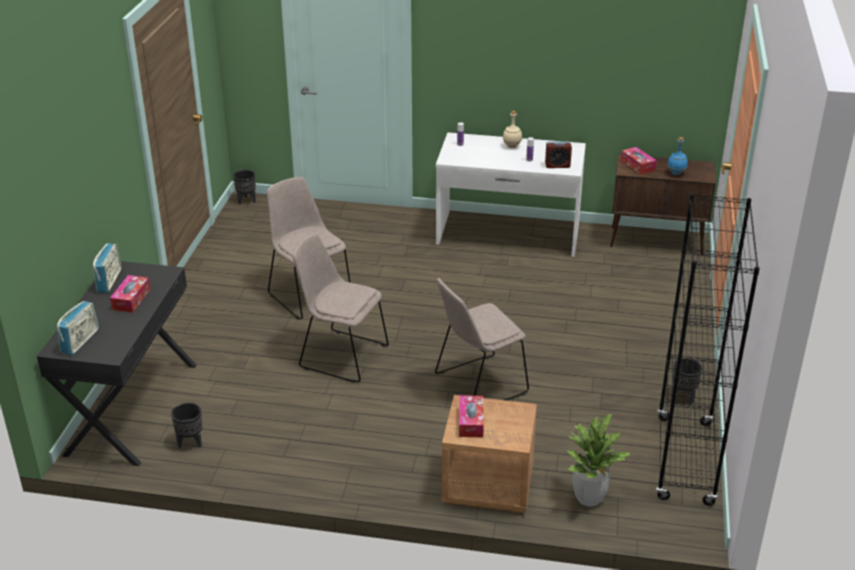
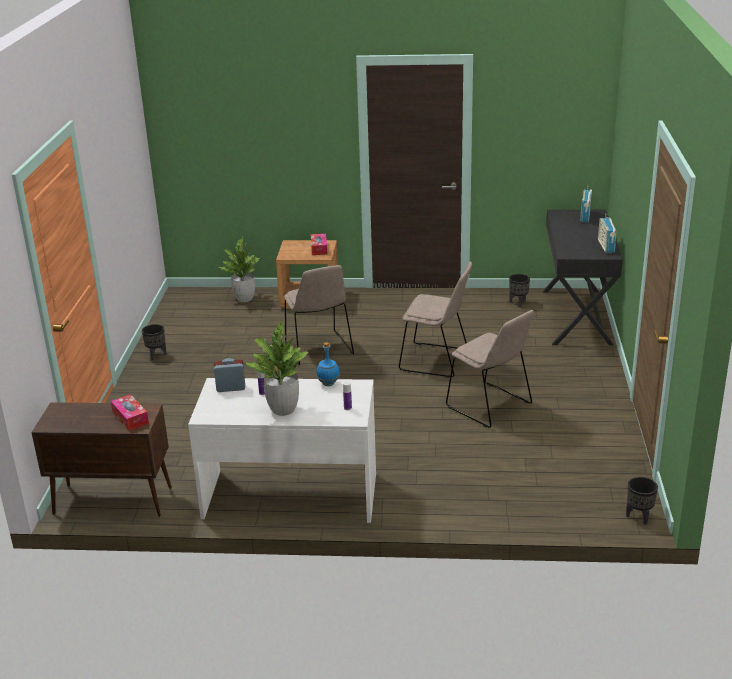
camera: 175 degrees right, 5 degrees down
tissue box [110,275,150,313] -> none
beige chair [435,278,529,401] -> beige chair turned 105 degrees clockwise [284,265,354,365]
beige bottle [503,111,522,148] -> potted plant [246,320,309,416]
black bookcase [656,193,760,505] -> none
blue bottle [667,137,688,175] -> blue bottle moved to [316,342,340,386]

